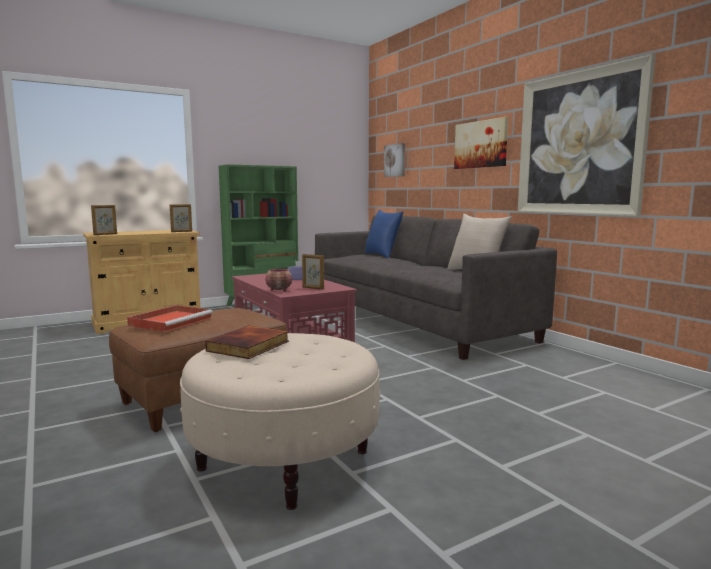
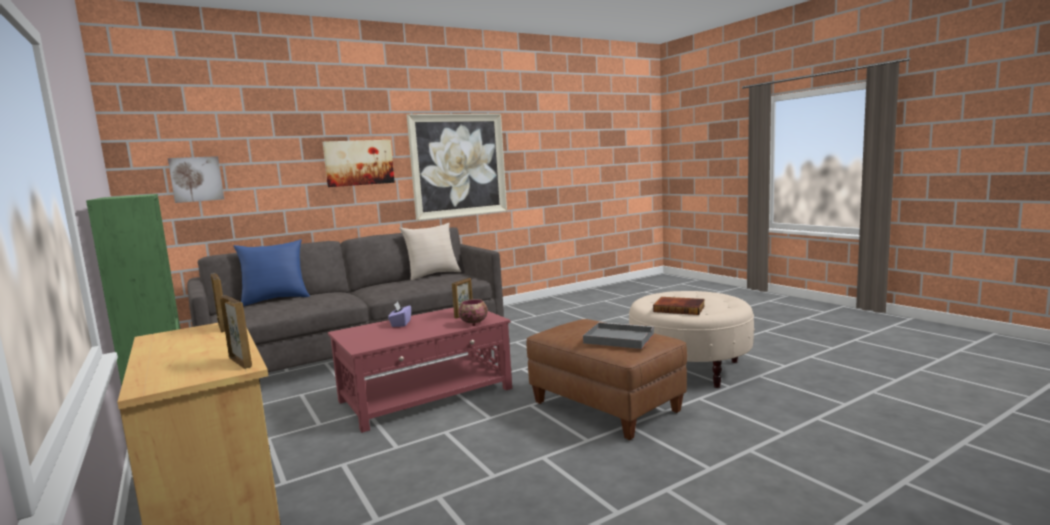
camera: 90 degrees left, 0 degrees up
red tray [127,305,213,332] -> grey tray [583,322,654,349]

